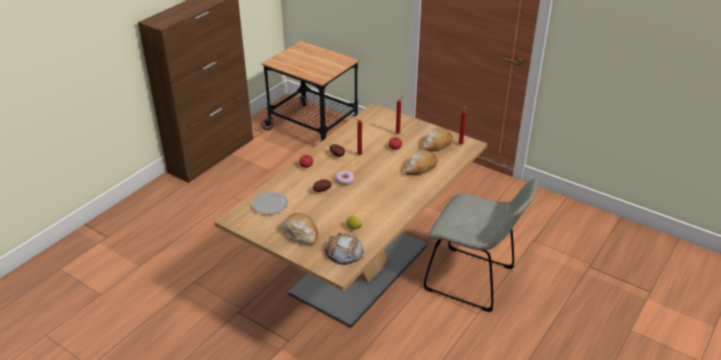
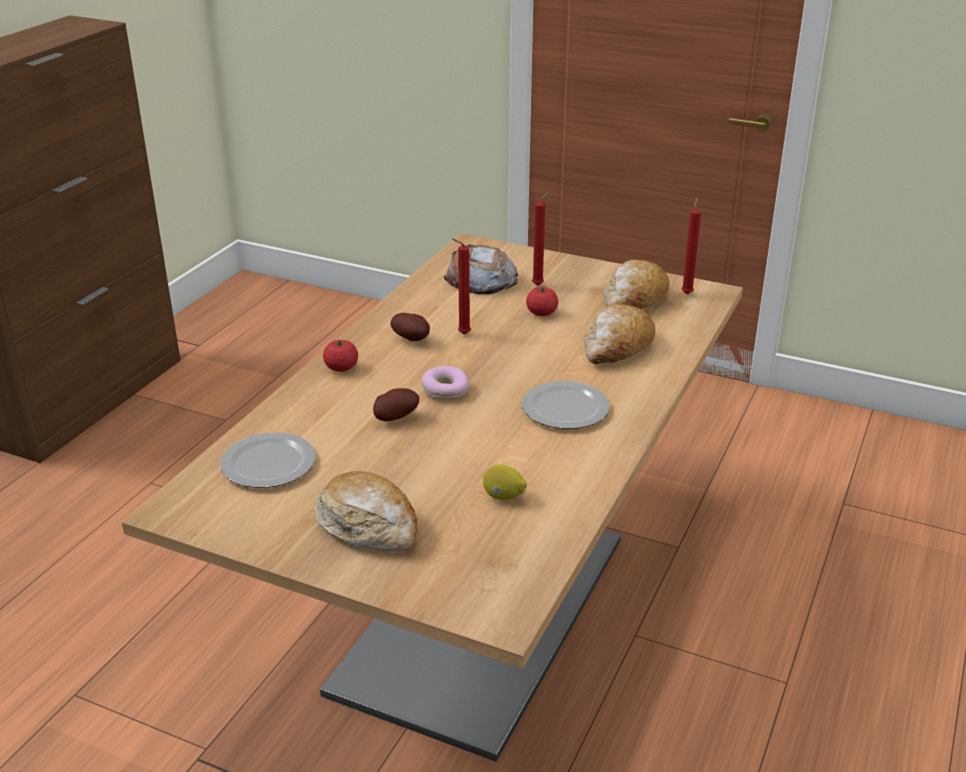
camera: 10 degrees left, 5 degrees down
cart [261,41,360,142] -> none
bread [324,233,364,265] -> bread moved to [444,244,518,294]
grey chair [423,178,538,312] -> none
none -> plate [522,381,610,429]

